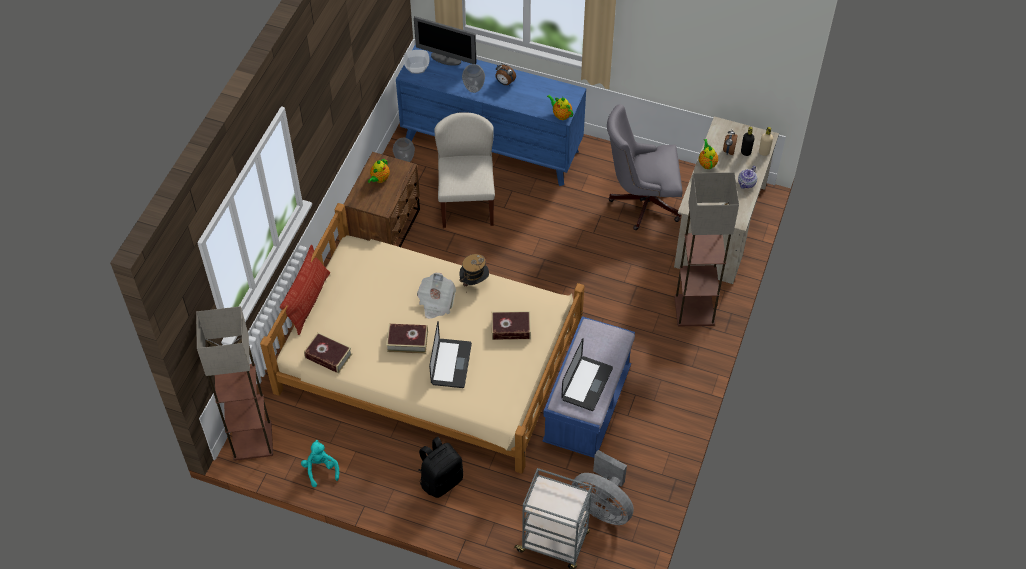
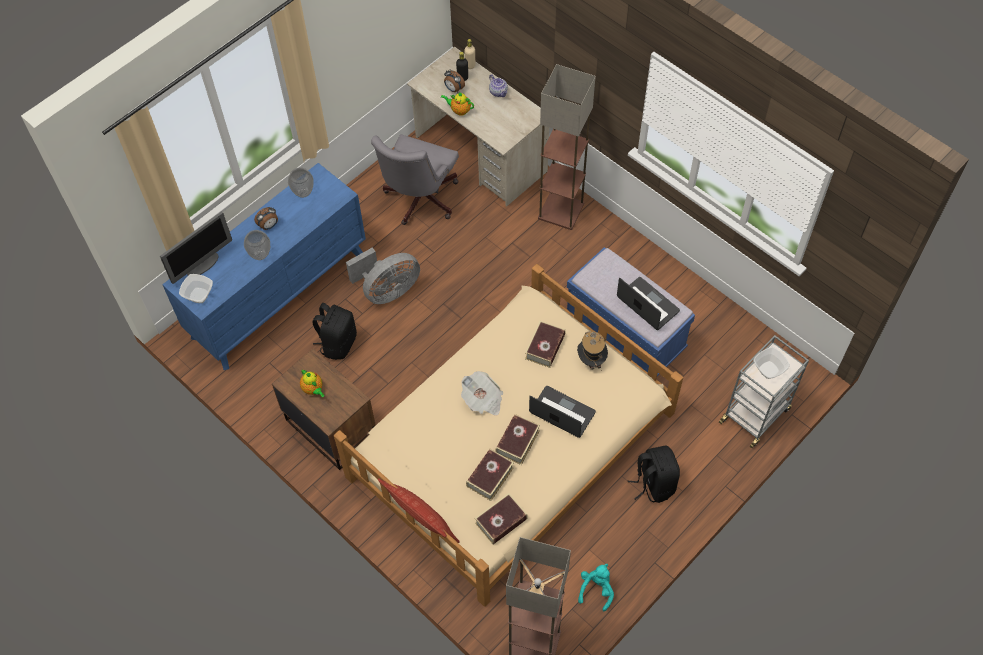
camera: 65 degrees left, 5 degrees up
turquoise plush toy [301,440,339,487] -> turquoise plush toy turned 105 degrees clockwise [578,564,614,611]
vase [393,138,415,162] -> vase moved to [288,167,313,198]
beige chair [434,112,495,228] -> black backpack [312,303,357,360]
hat [460,254,489,293] -> hat moved to [577,331,608,372]
teapot [547,95,573,120] -> none
grey fan [572,450,634,525] -> grey fan moved to [346,247,420,304]
none -> book [466,449,514,501]
none -> bowl [753,347,790,379]

